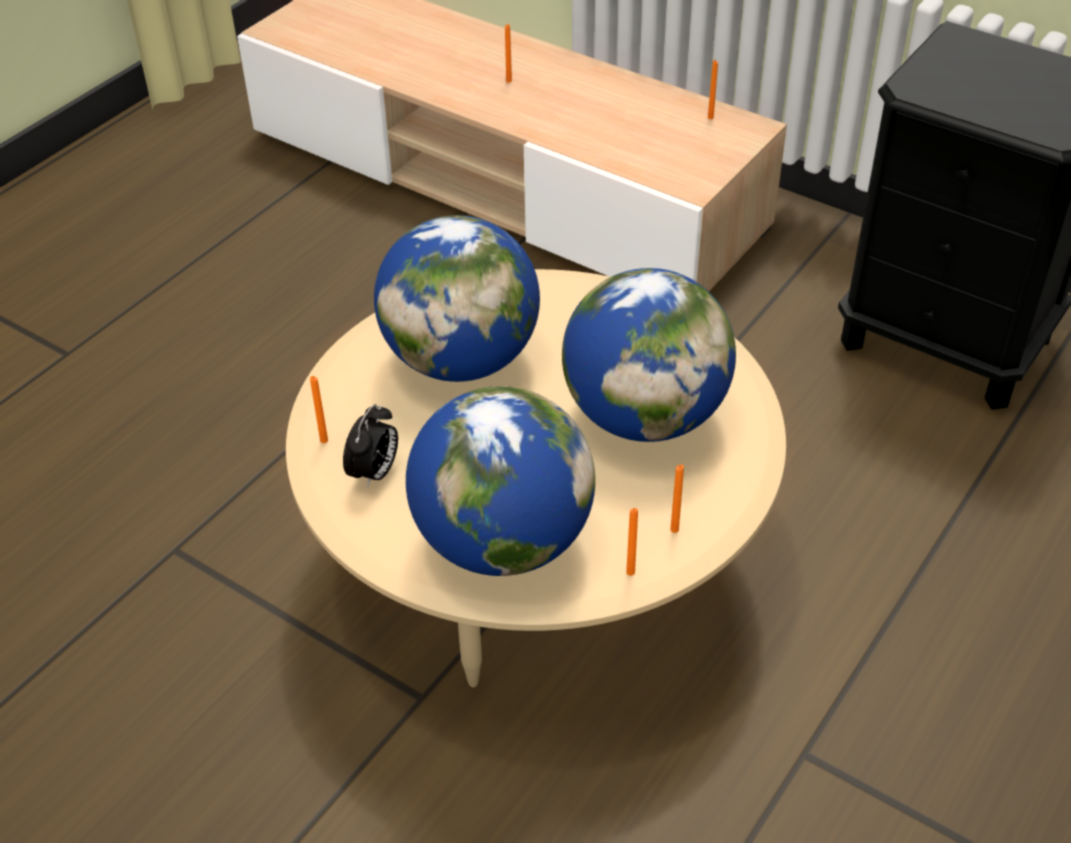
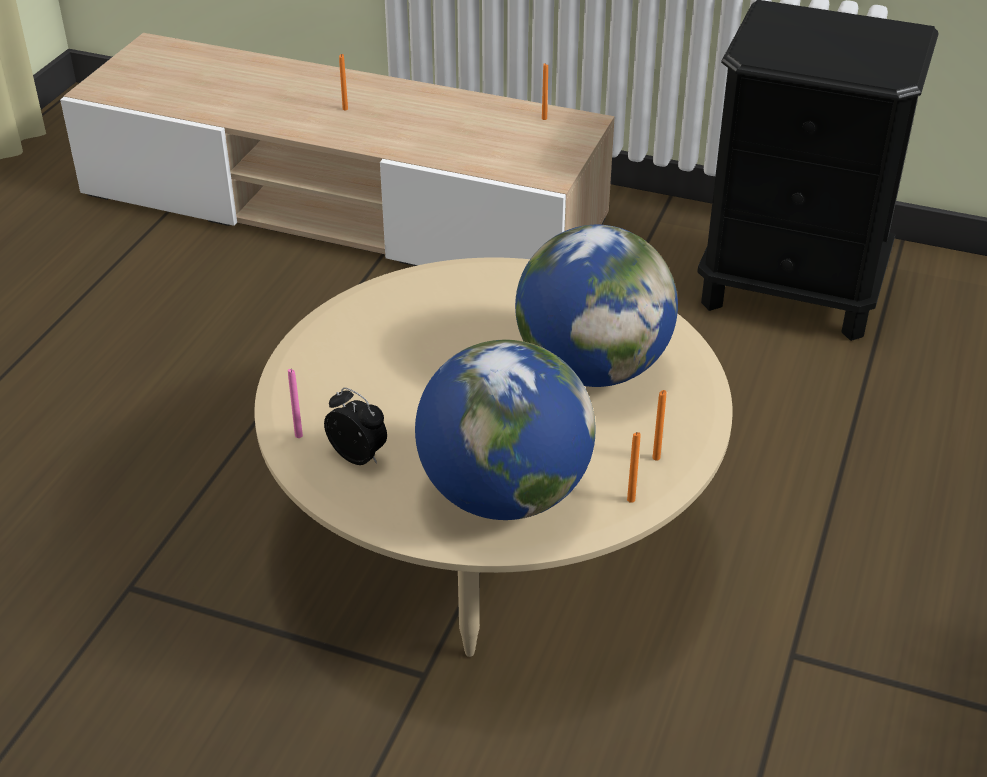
camera: 15 degrees left, 5 degrees down
orange candle [310,376,328,443] -> pink candle [288,369,303,438]
alarm clock [343,404,398,489] -> alarm clock turned 60 degrees counterclockwise [324,387,387,465]
globe [374,215,540,382] -> none

